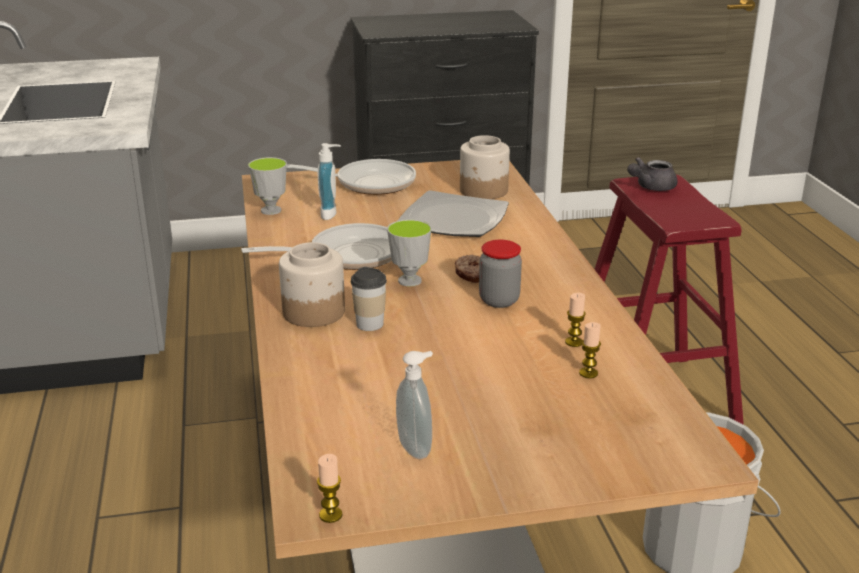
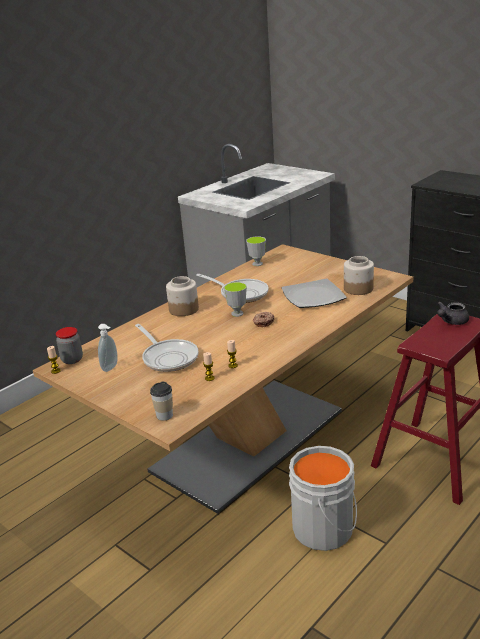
camera: 55 degrees right, 0 degrees up
frying pan [287,159,416,195] -> frying pan moved to [135,324,199,372]
soap dispenser [318,143,341,220] -> none
cup [351,267,387,331] -> cup moved to [150,382,173,421]
jar [479,240,522,308] -> jar moved to [56,327,83,364]
grey teapot [627,157,677,191] -> grey teapot turned 60 degrees counterclockwise [437,302,469,325]

